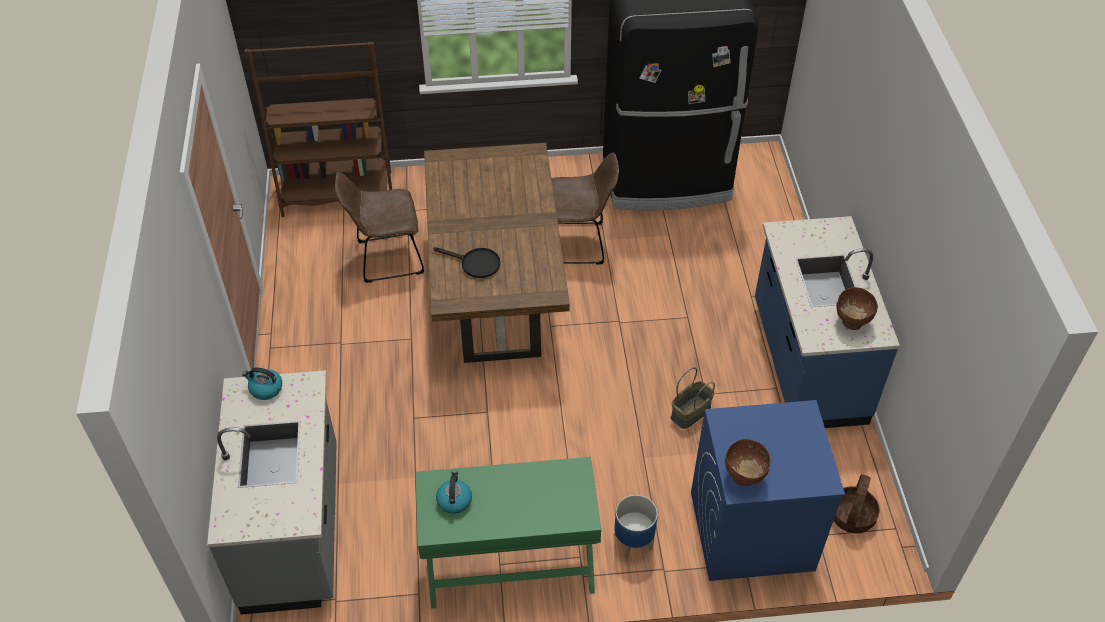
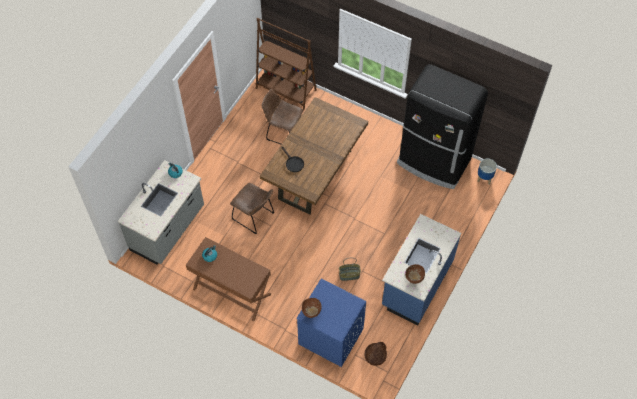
camera: 35 degrees right, 10 degrees up
green desk [416,457,601,609] -> brown desk [186,237,272,322]
brown chair [551,152,619,265] -> brown chair moved to [230,183,274,234]
planter [614,495,658,559] -> planter moved to [477,159,497,185]

